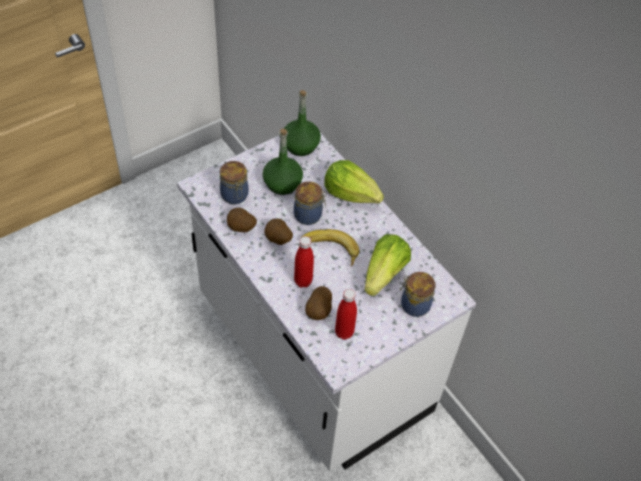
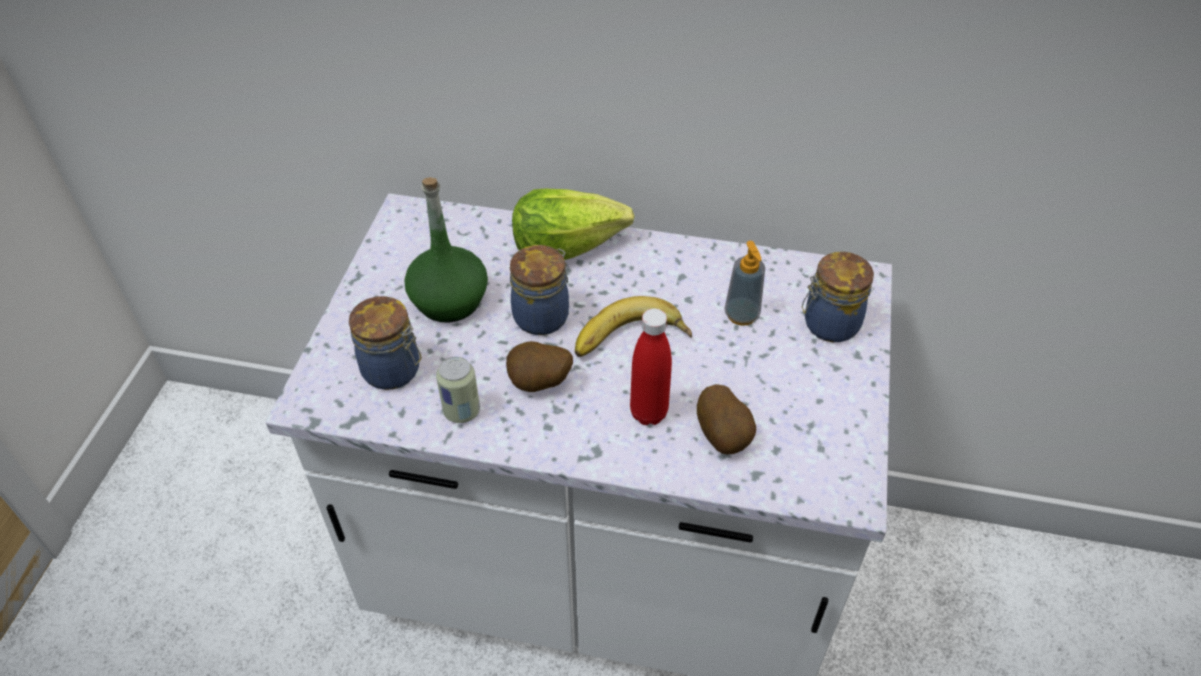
camera: 40 degrees left, 5 degrees down
potato [227,208,257,233] -> can [436,357,480,423]
green bottle [284,90,321,156] -> none
red bottle [335,289,357,340] -> none
lettuce [365,234,411,296] -> soap dispenser [724,241,765,326]

